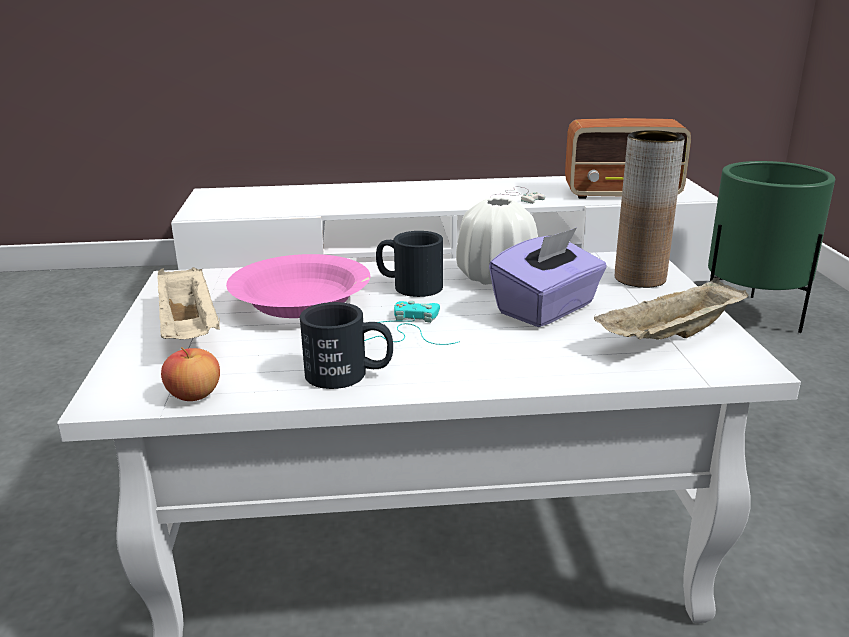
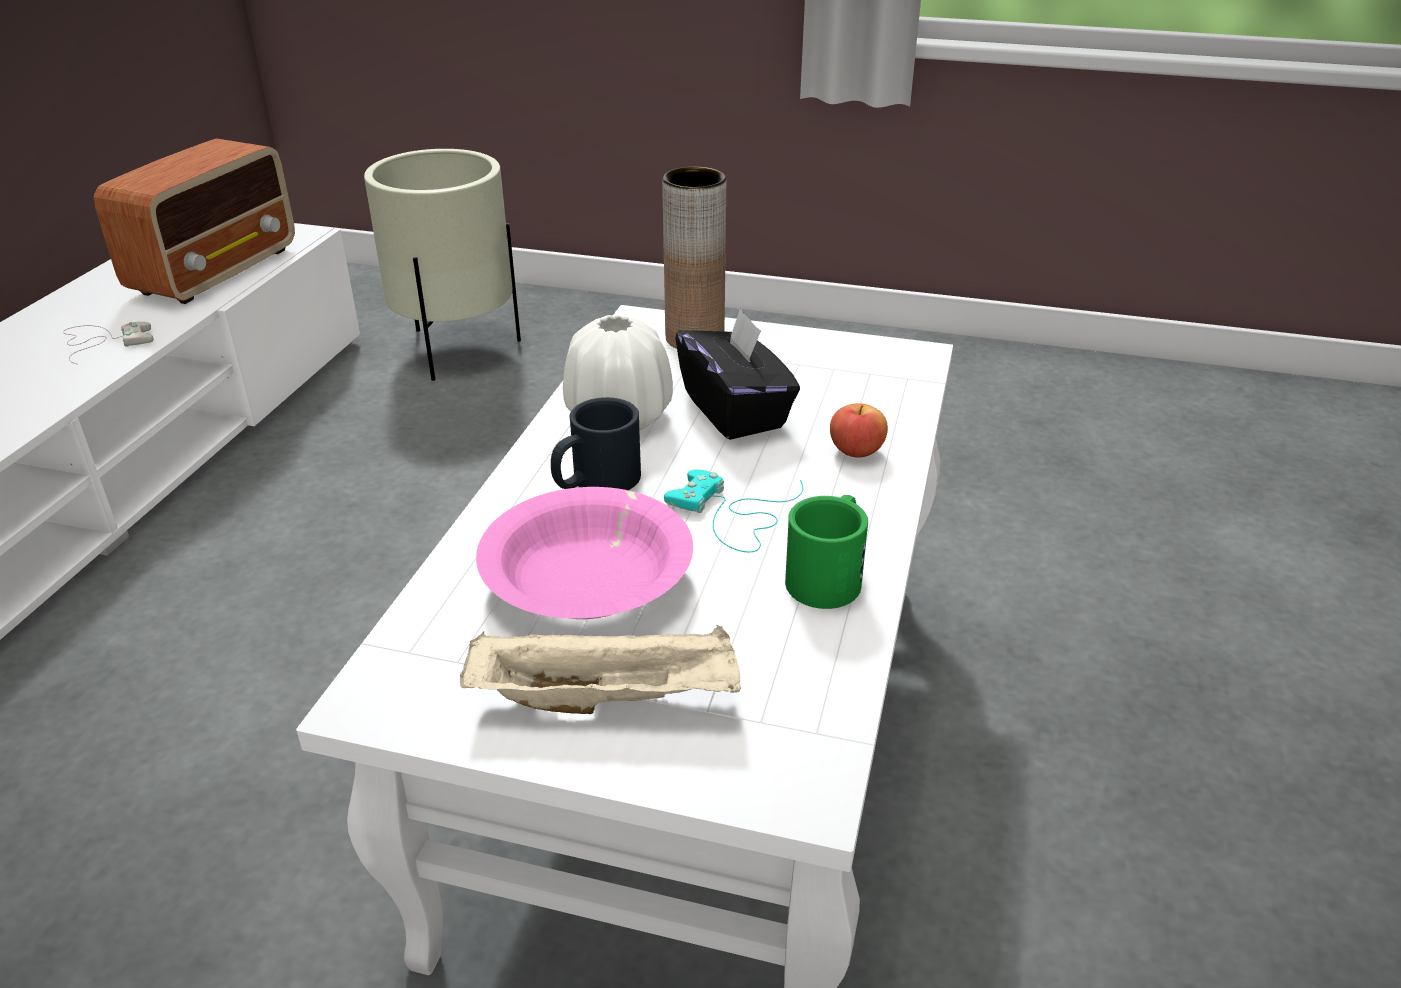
camera: 70 degrees left, 10 degrees up
apple [161,347,220,401] -> apple moved to [830,403,888,458]
black mug [300,302,393,389] -> green mug [785,495,868,609]
purple tissue box [489,227,607,327] -> black tissue box [675,307,800,440]
beige tray [594,277,749,340] -> none
green planter [708,161,835,333] -> beige planter [364,149,521,381]

